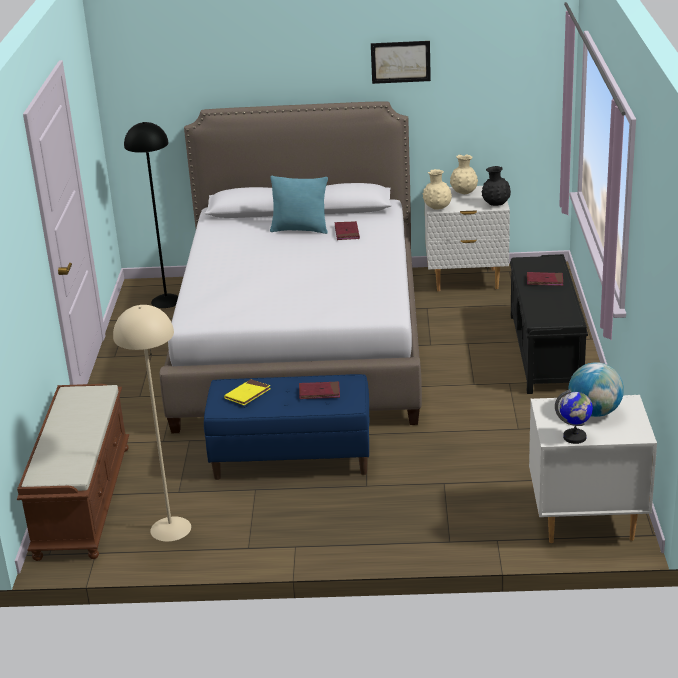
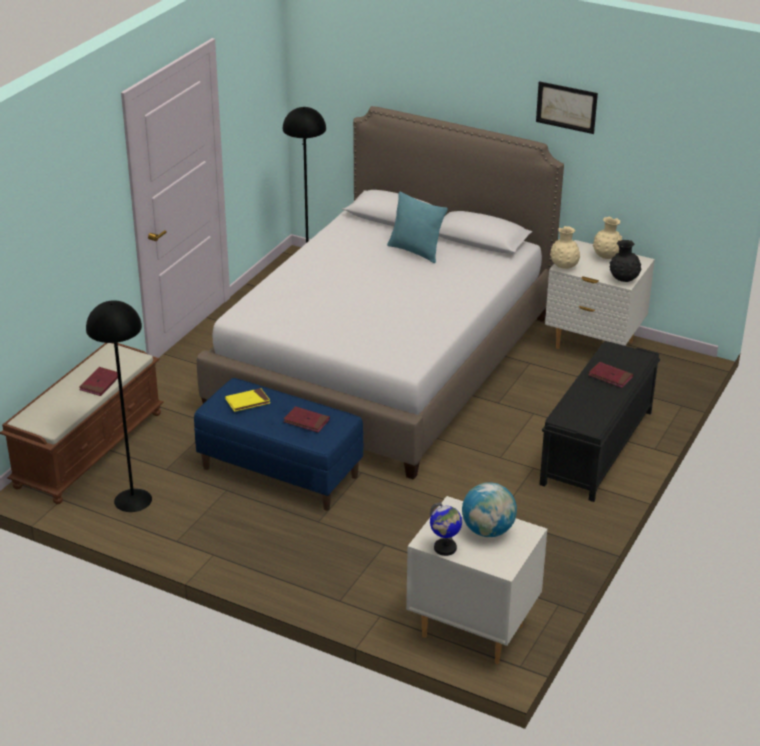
camera: 25 degrees right, 5 degrees up
beige floor lamp [113,305,191,542] -> black floor lamp [86,300,152,512]
red book [335,221,360,240] -> red book moved to [79,367,118,396]

